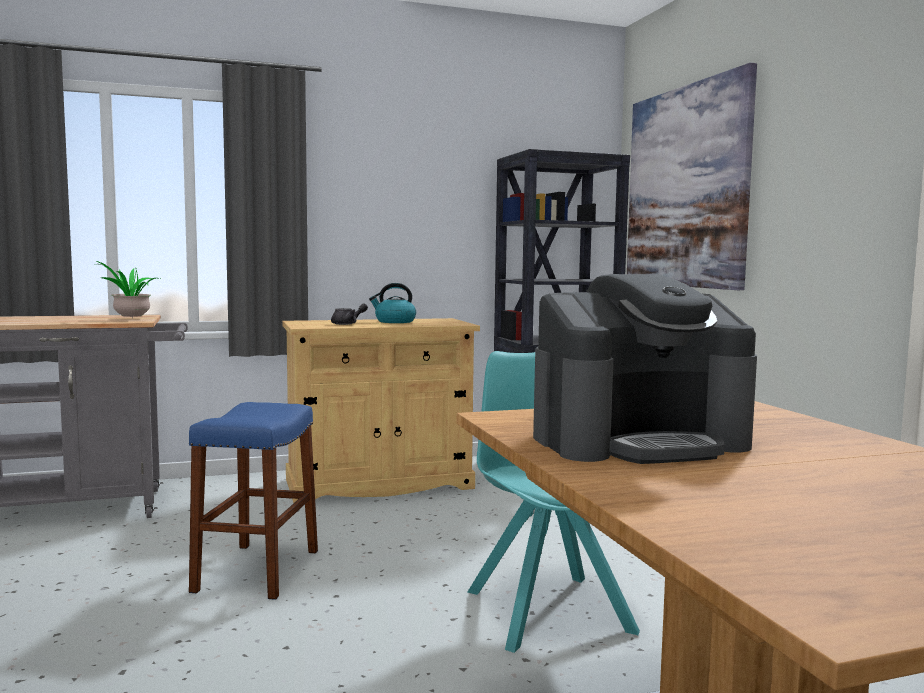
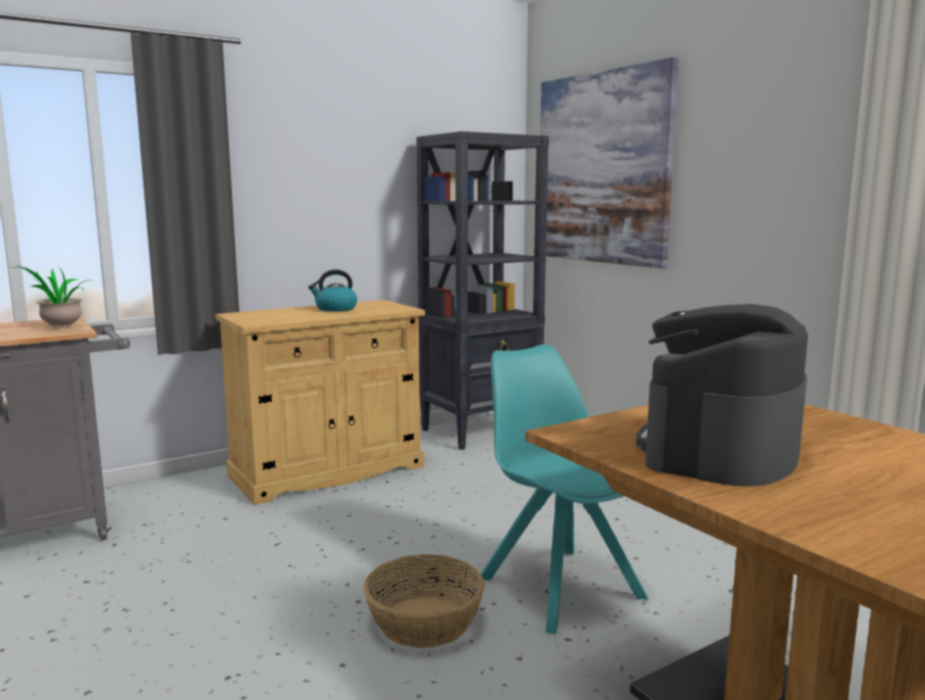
camera: 15 degrees left, 5 degrees up
blue stool [189,402,318,600] -> none
grey teapot [331,303,368,325] -> none
coffee machine [533,274,757,464] -> coffee machine turned 150 degrees clockwise [636,304,808,486]
none -> basket [364,554,485,648]

